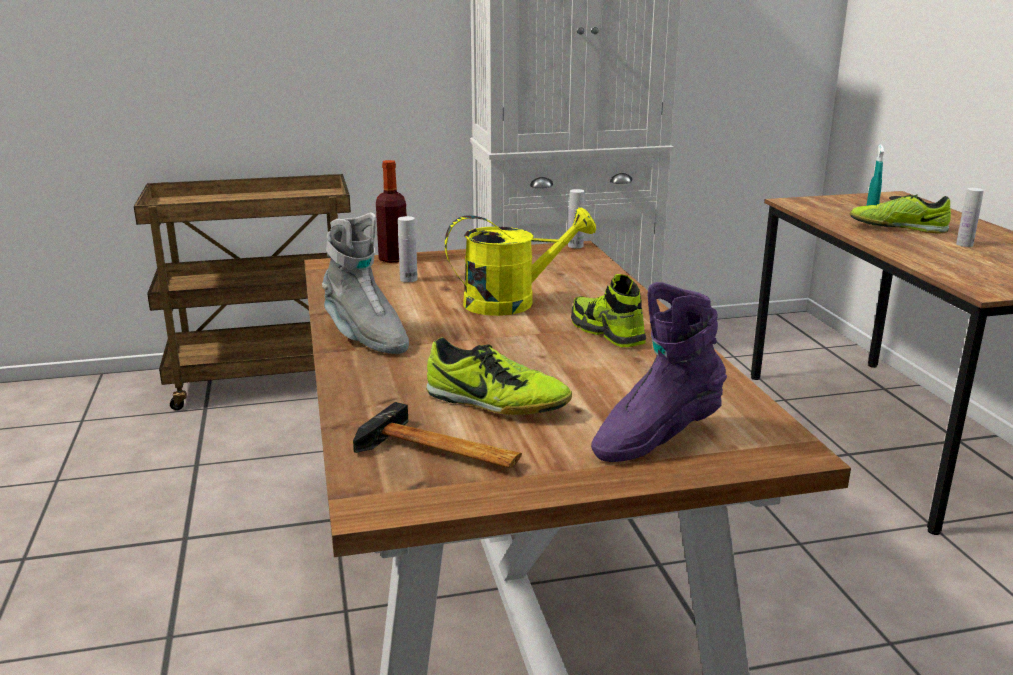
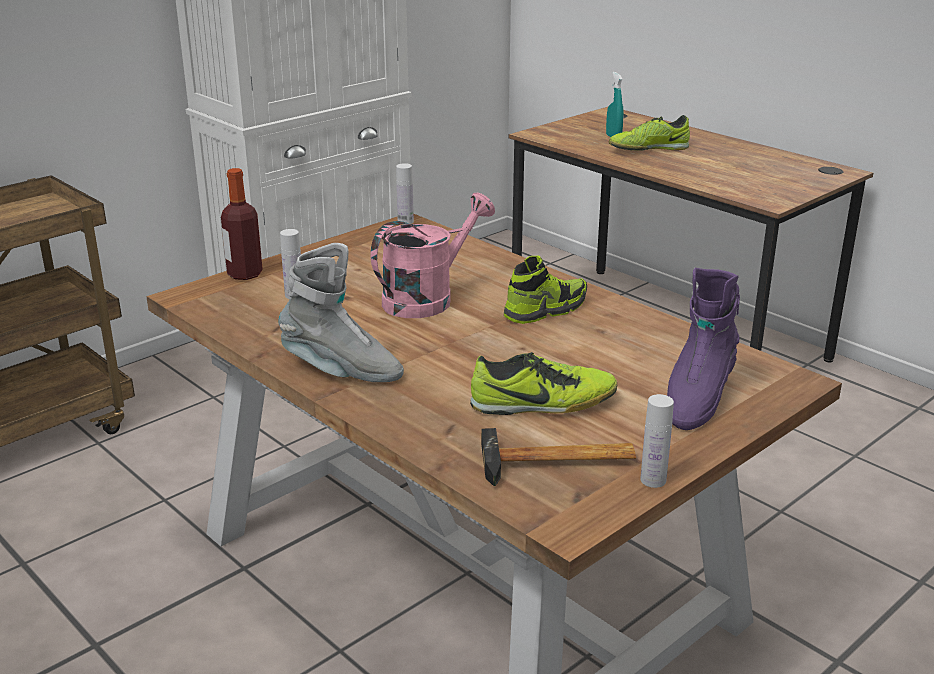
camera: 30 degrees left, 5 degrees up
yellow watering can [445,207,596,316] -> pink watering can [371,193,495,318]
shoe [571,274,646,347] -> shoe turned 120 degrees clockwise [504,256,587,324]
white bottle [956,188,984,247] -> white bottle moved to [640,394,674,488]

